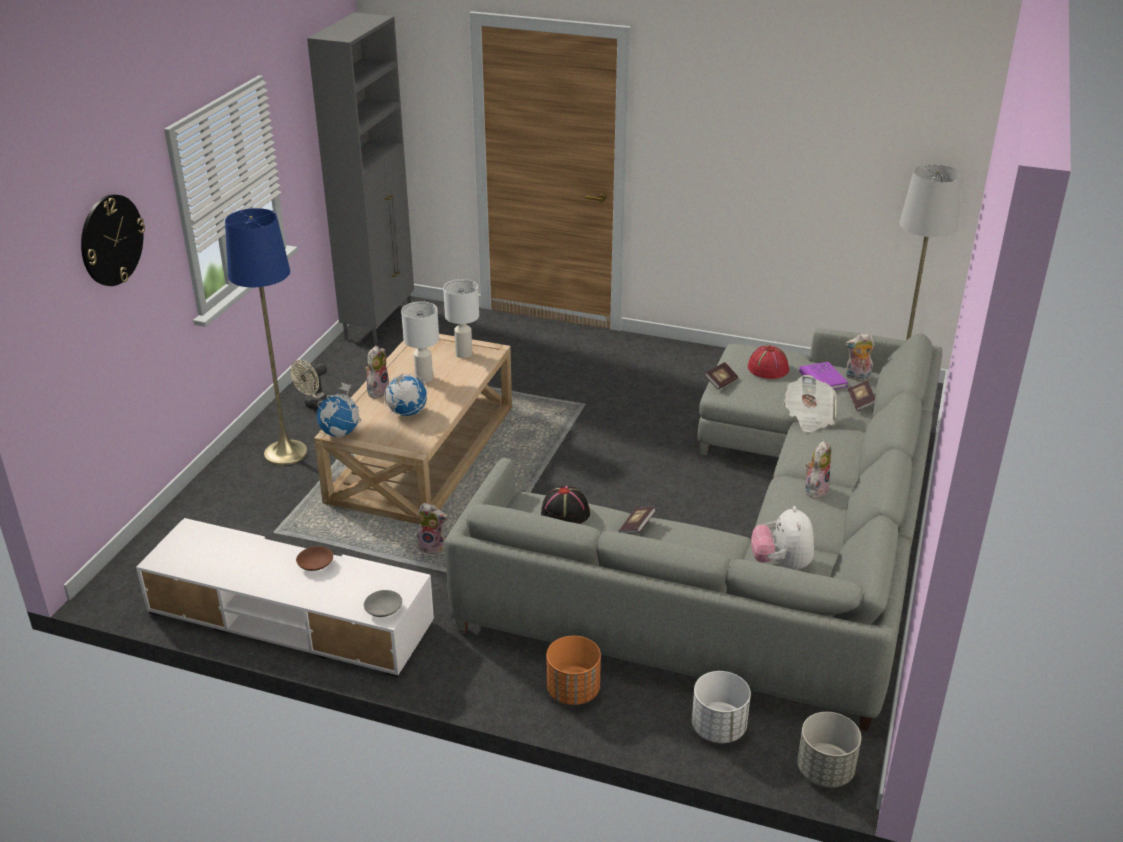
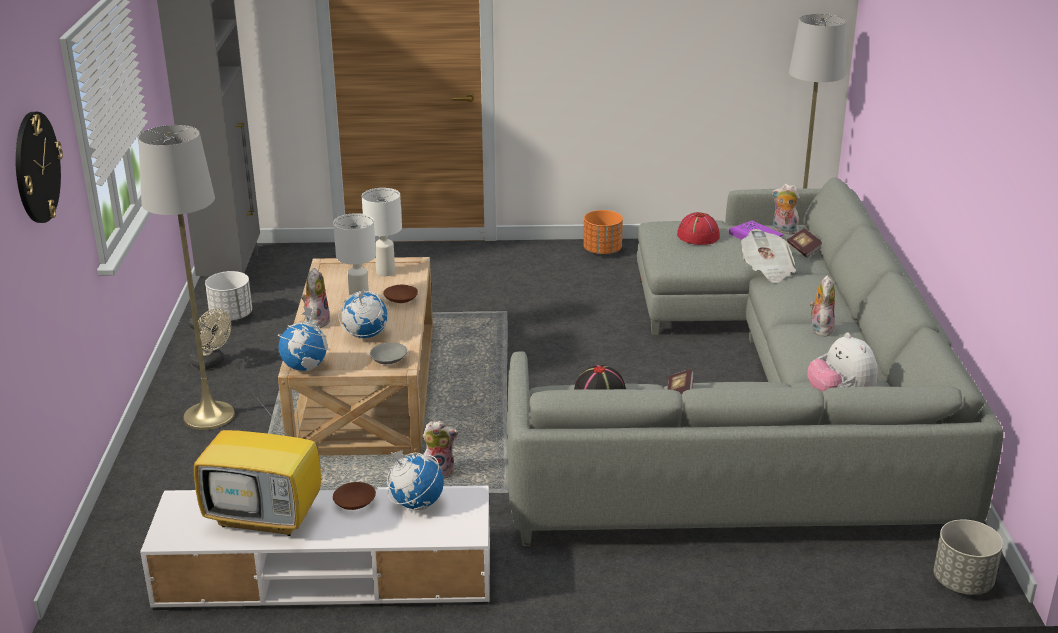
camera: 20 degrees left, 5 degrees down
blue floor lamp [225,208,308,466] -> grey floor lamp [138,125,235,430]
beige fan [290,360,332,410] -> beige fan turned 75 degrees counterclockwise [189,309,231,369]
grey bowl [364,590,402,617] -> grey bowl moved to [370,343,407,364]
orange planter [546,636,601,705] -> orange planter moved to [583,210,623,255]
white planter [692,671,751,743] -> white planter moved to [205,271,252,321]
book [704,362,738,390] -> none
plush toy [845,333,875,381] -> plush toy turned 45 degrees clockwise [772,184,800,234]
none -> television [194,386,321,536]
none -> brown bowl [383,285,418,303]
none -> globe [387,450,444,511]

